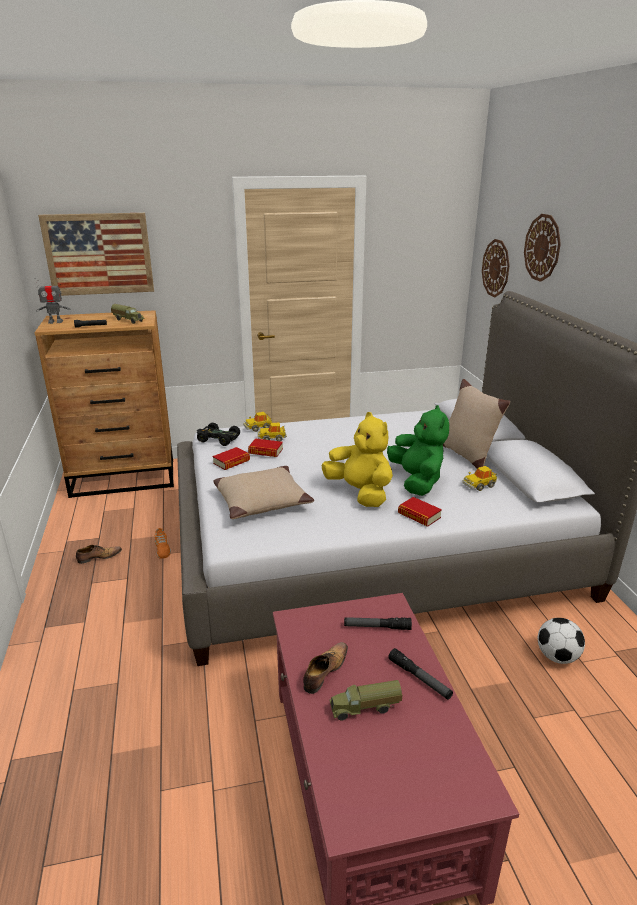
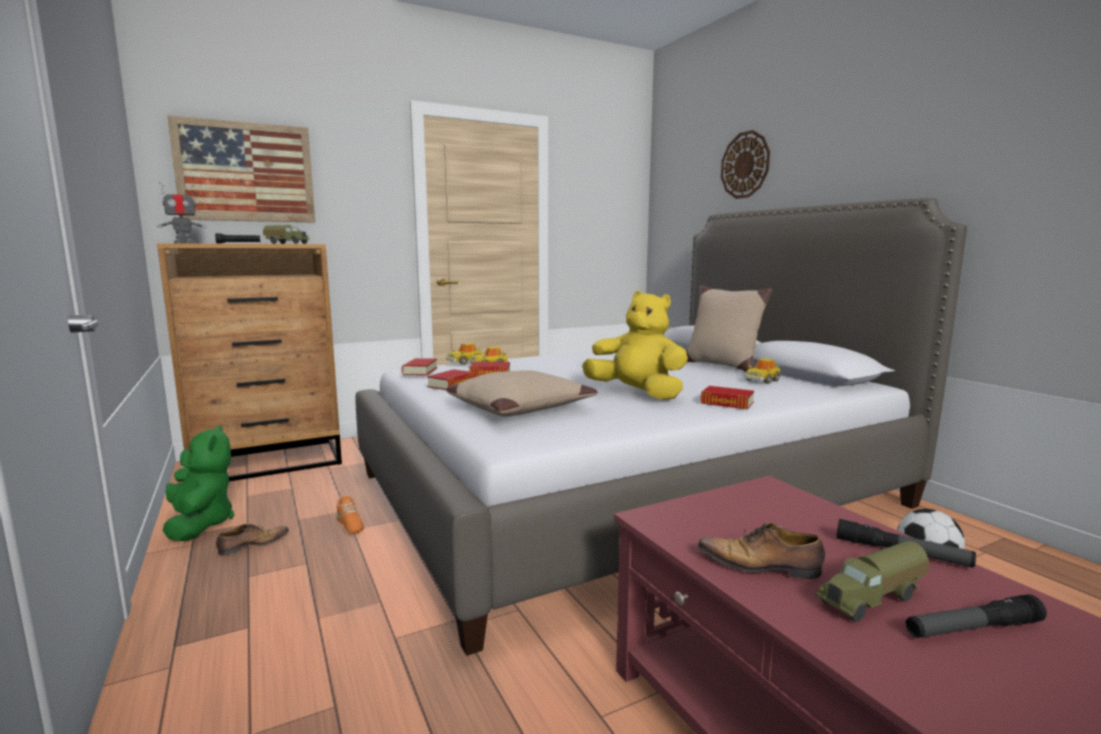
camera: 15 degrees left, 15 degrees down
black toy car [197,423,240,446] -> book [401,358,438,376]
shoe [303,642,348,694] -> shoe turned 90 degrees counterclockwise [698,522,825,579]
flashlight [344,617,412,630] -> flashlight moved to [906,594,1047,638]
green plush toy [387,405,449,496] -> green plush toy moved to [163,425,234,541]
wall clock [482,239,510,297] -> none

